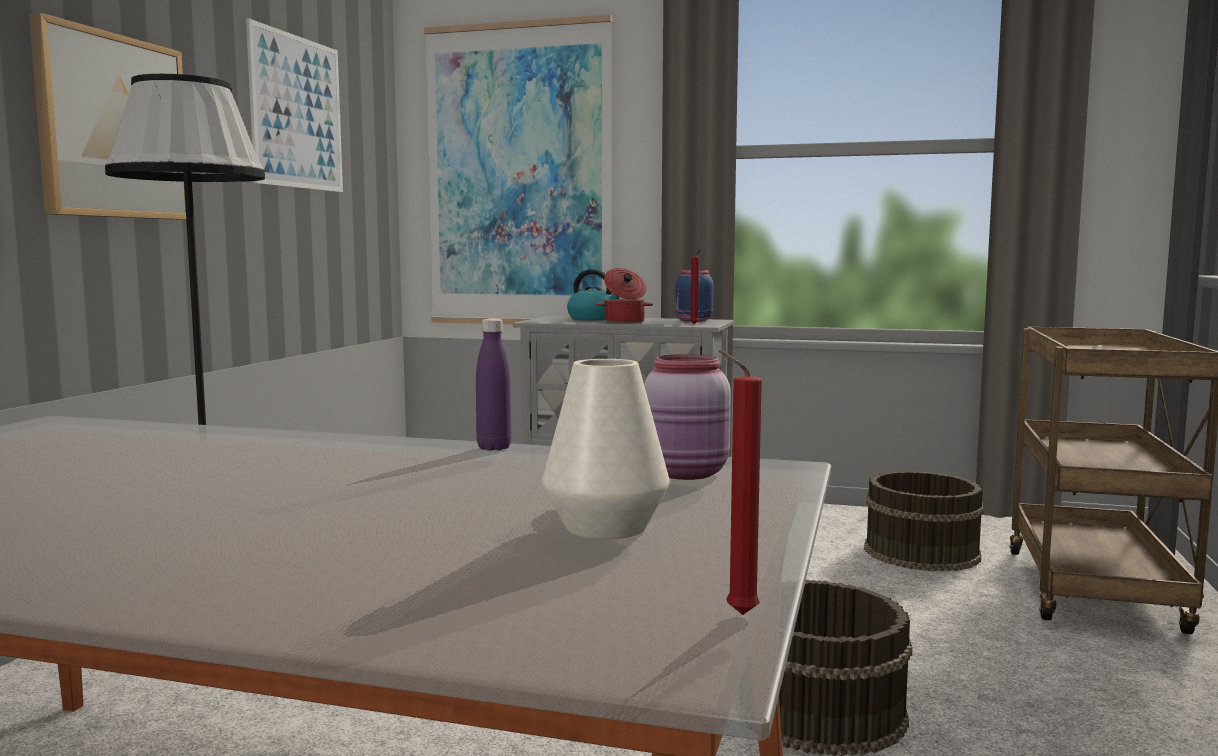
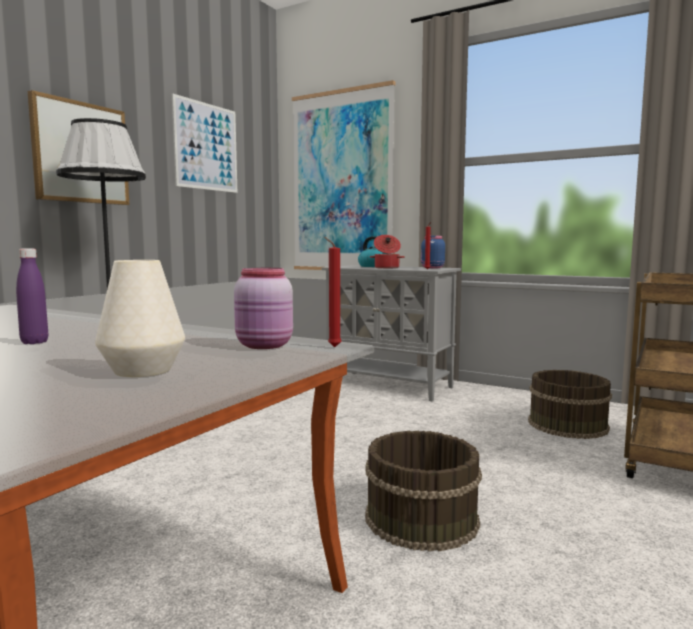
camera: 15 degrees right, 0 degrees up
purple bottle [476,318,511,451] -> purple bottle moved to [16,248,48,344]
red candle [719,350,762,615] -> red candle moved to [324,237,342,347]

